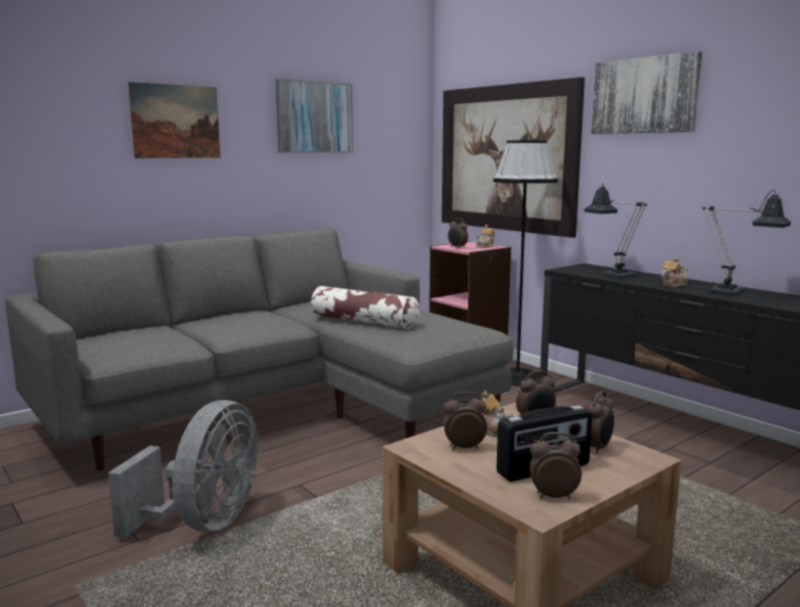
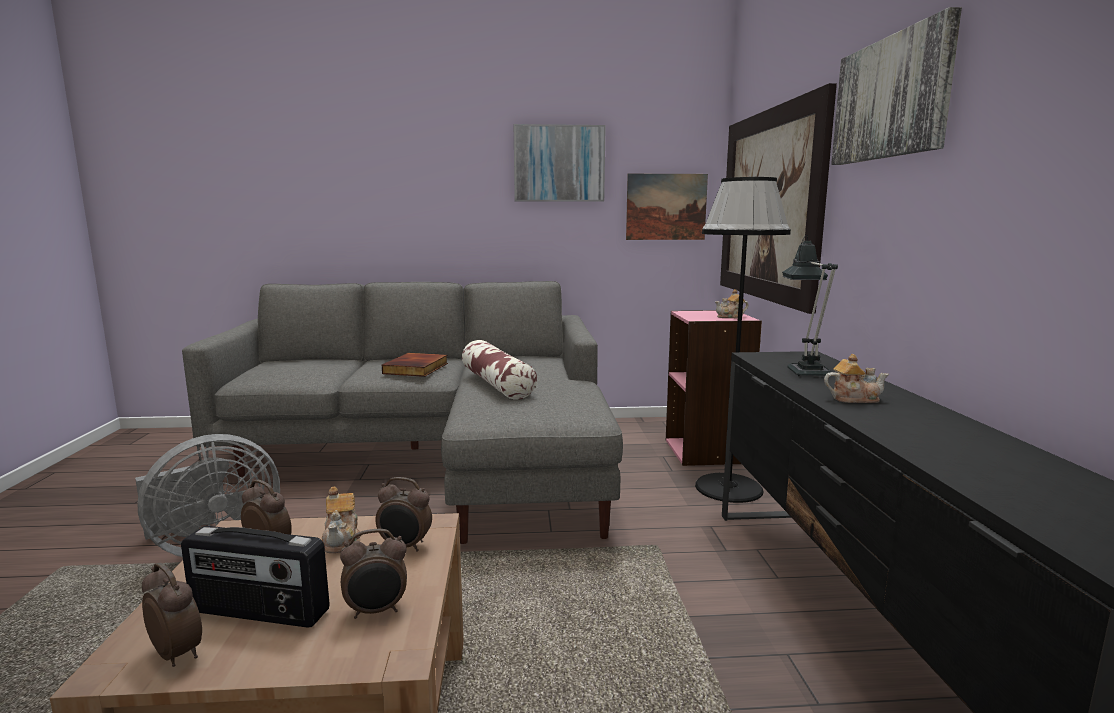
camera: 35 degrees right, 0 degrees up
picture [128,82,220,158] -> picture moved to [626,174,708,240]
alarm clock [448,218,468,249] -> none
table lamp [703,190,791,295] -> none
none -> book [382,353,448,377]

